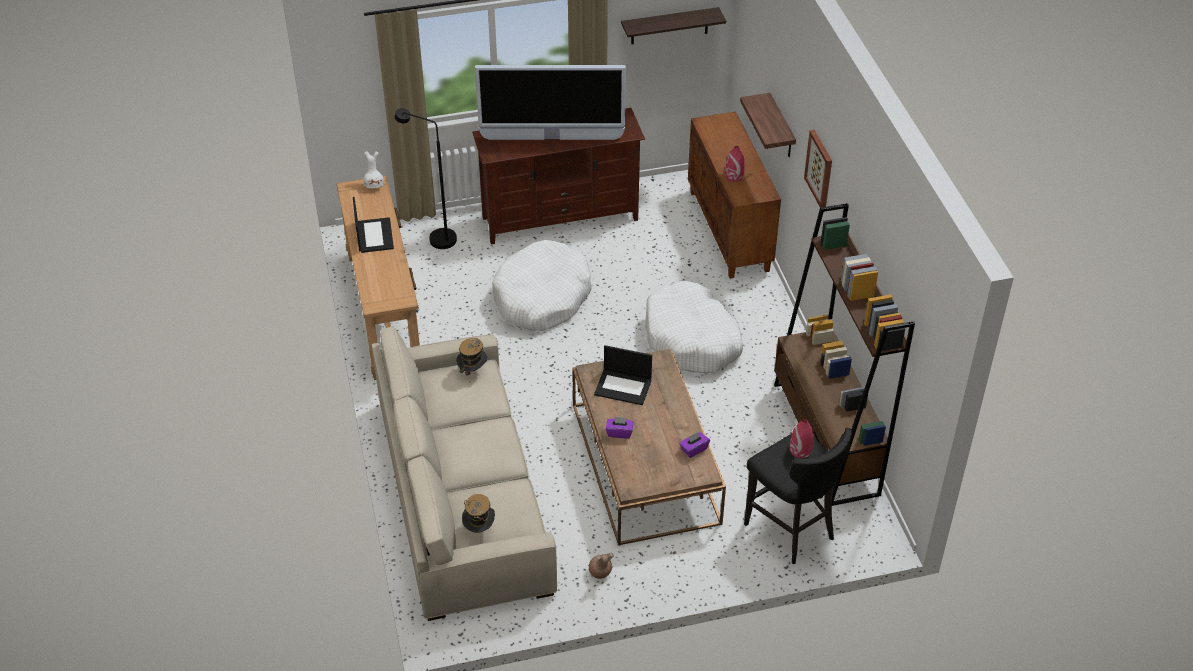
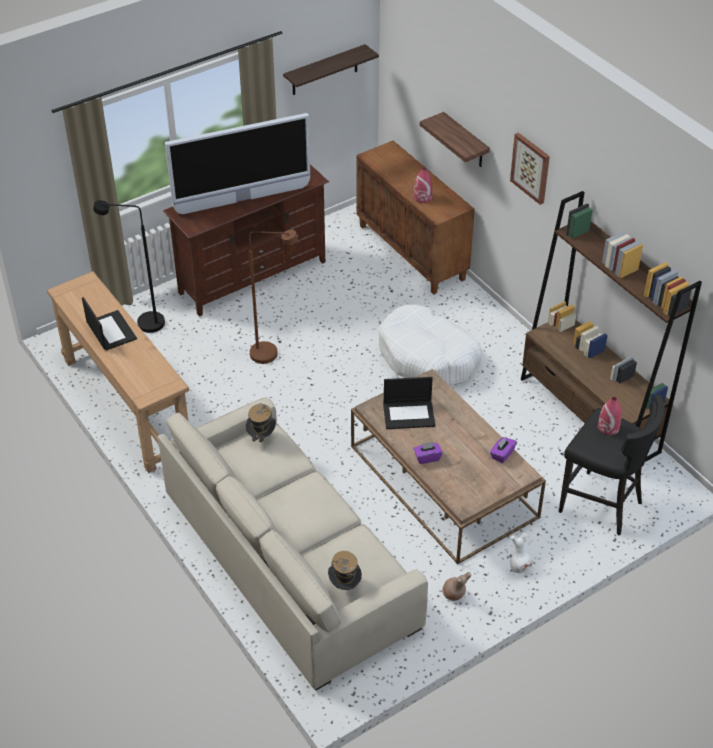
camera: 20 degrees left, 0 degrees up
white vase [363,151,384,188] -> white vase moved to [510,532,533,574]
white dog bed [492,240,592,331] -> brown floor lamp [249,230,298,364]

